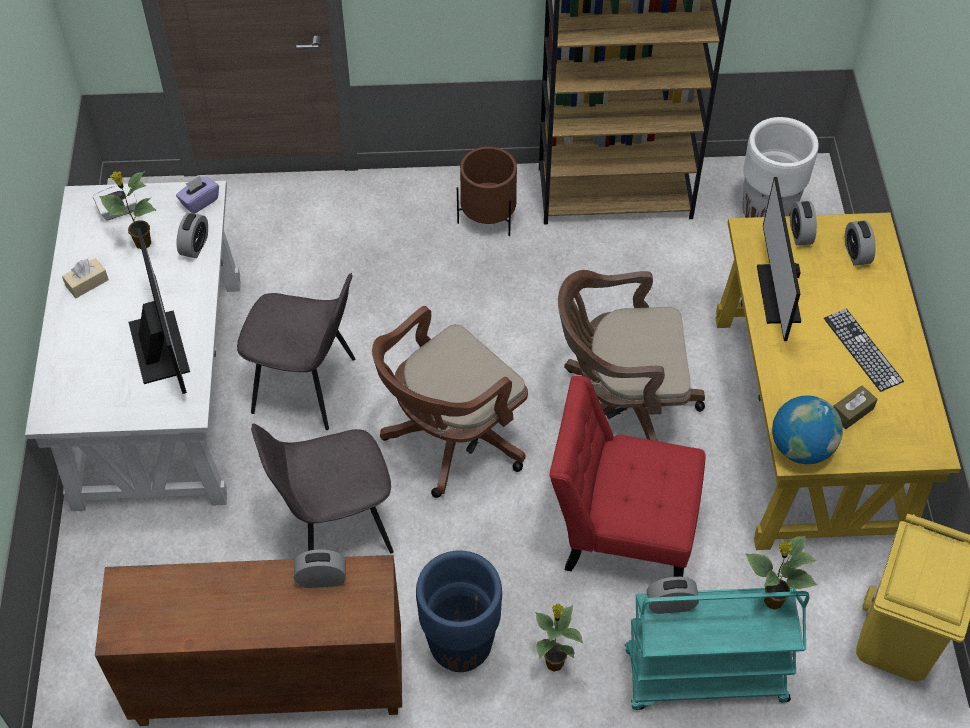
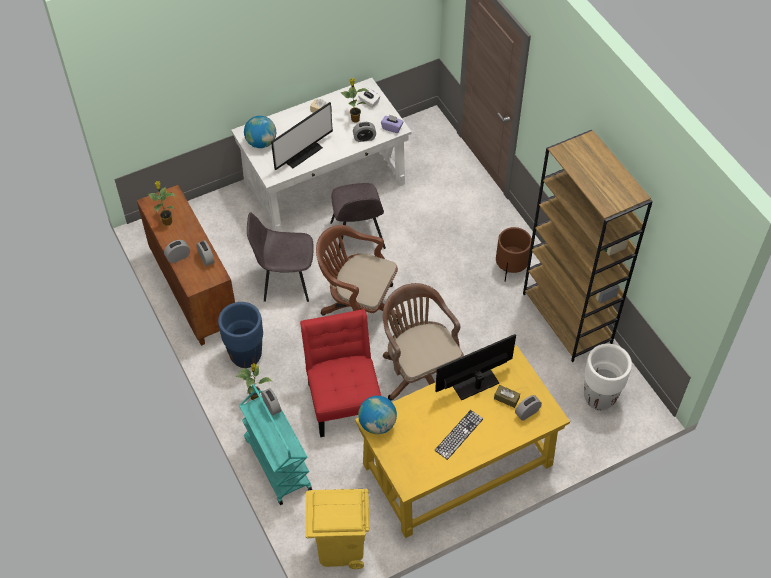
camera: 65 degrees right, 0 degrees up
grey chair [251,424,393,554] -> grey chair turned 45 degrees counterclockwise [247,212,314,302]
potted plant [746,536,818,610] -> potted plant moved to [148,181,176,226]
alarm clock [790,201,817,245] -> alarm clock moved to [164,240,190,263]
brown tissue box [833,385,878,429] -> brown tissue box moved to [494,385,520,408]
none -> globe [244,116,276,148]

